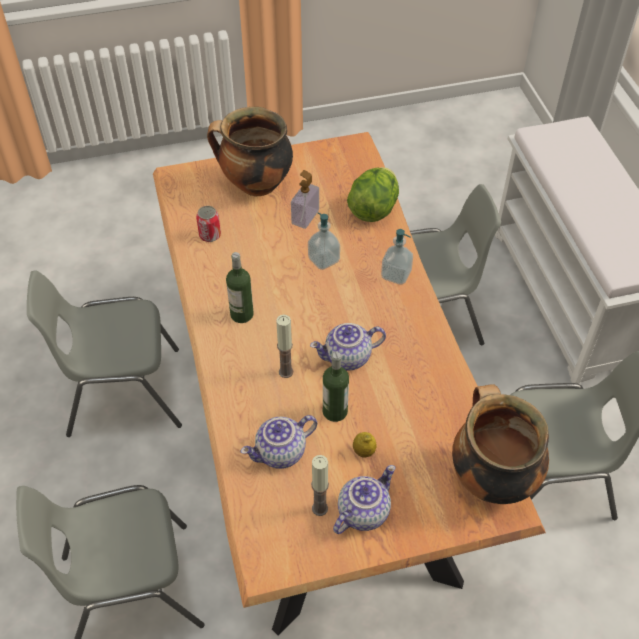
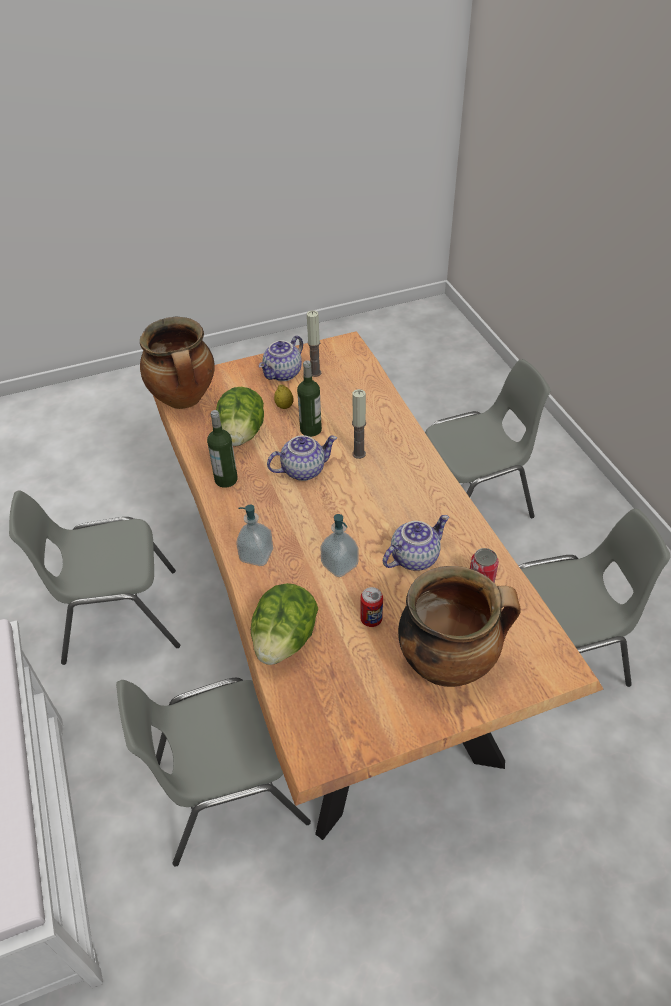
camera: 175 degrees right, 5 degrees down
bottle [226,252,254,323] -> bottle moved to [207,410,238,488]
teapot [241,415,317,469] -> teapot moved to [383,515,449,571]
soap dispenser [291,170,319,229] -> can [360,587,383,627]
none -> lettuce [216,387,264,446]

